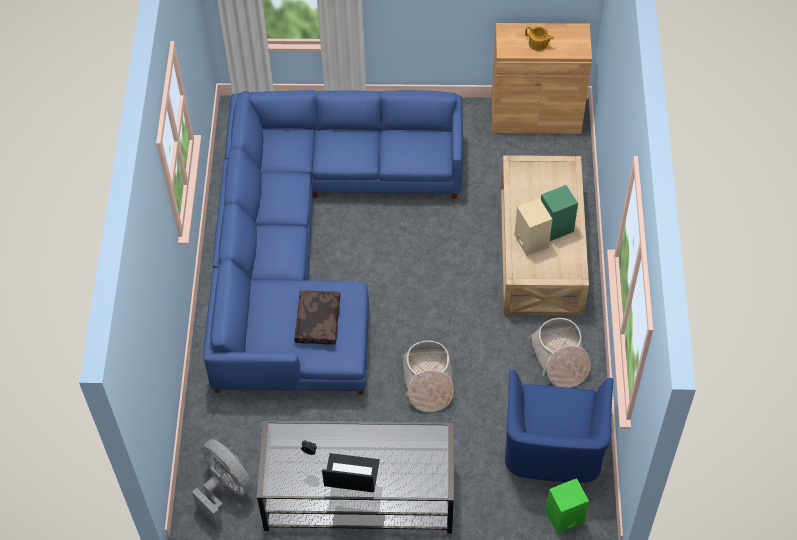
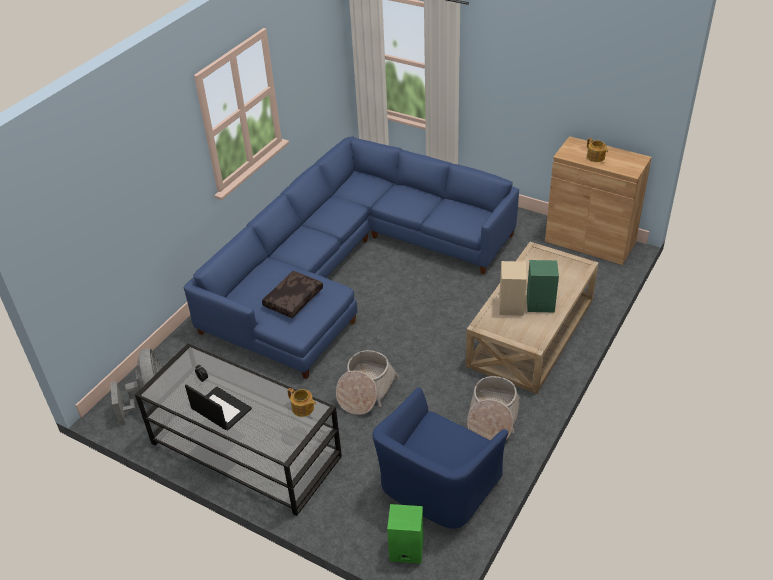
camera: 30 degrees right, 15 degrees down
none -> teapot [288,388,316,417]

